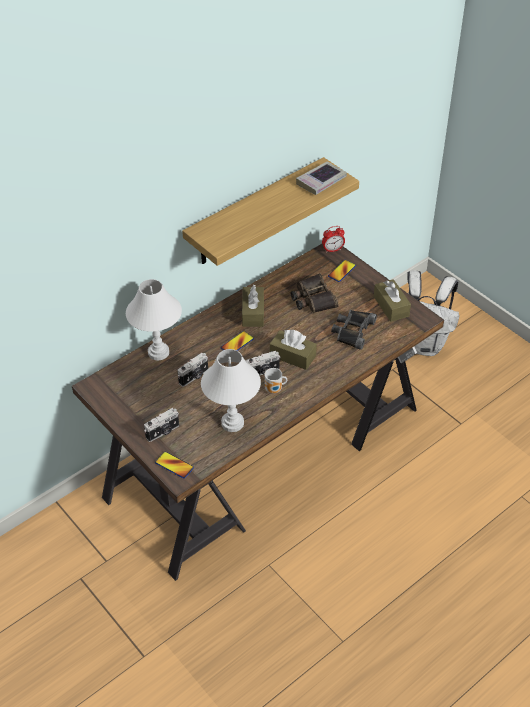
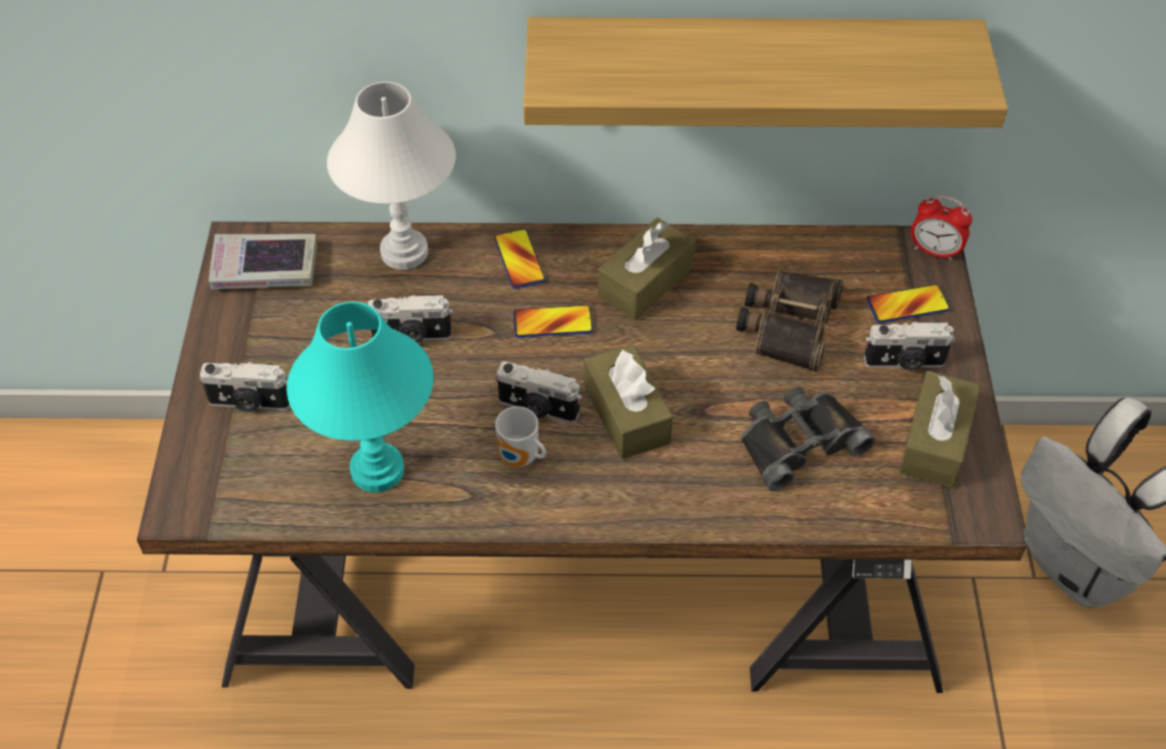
camera: 40 degrees right, 5 degrees up
phone [155,452,194,479] -> phone moved to [494,229,545,289]
white table lamp [201,349,261,432] -> turquoise table lamp [287,302,434,492]
book [296,162,347,195] -> book moved to [208,234,317,289]
none -> camera [864,322,955,370]

